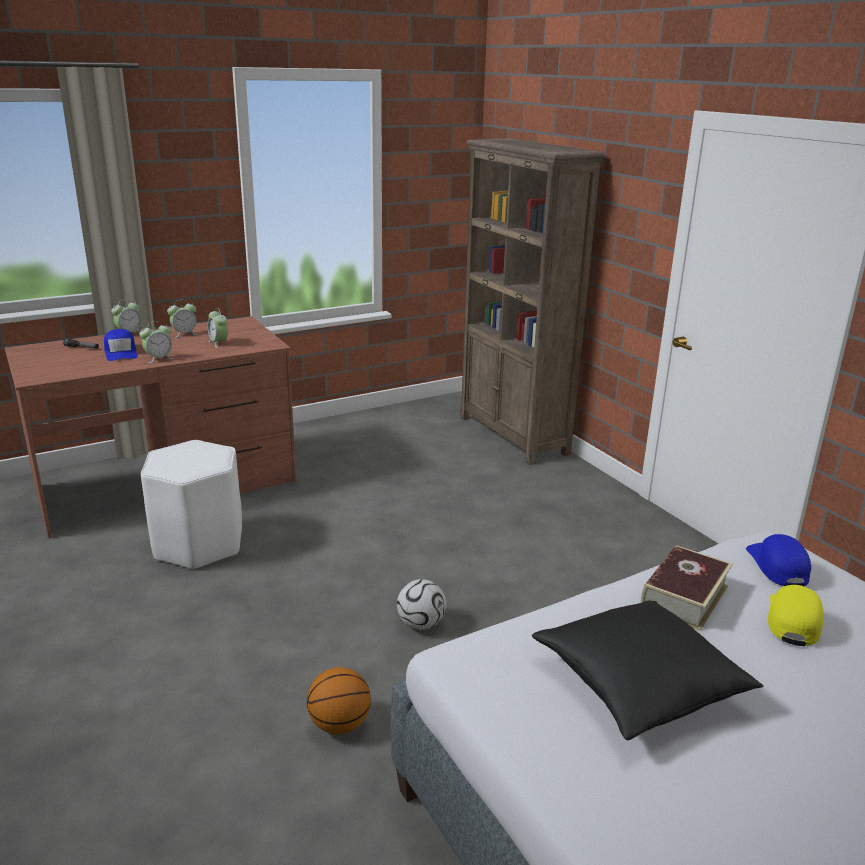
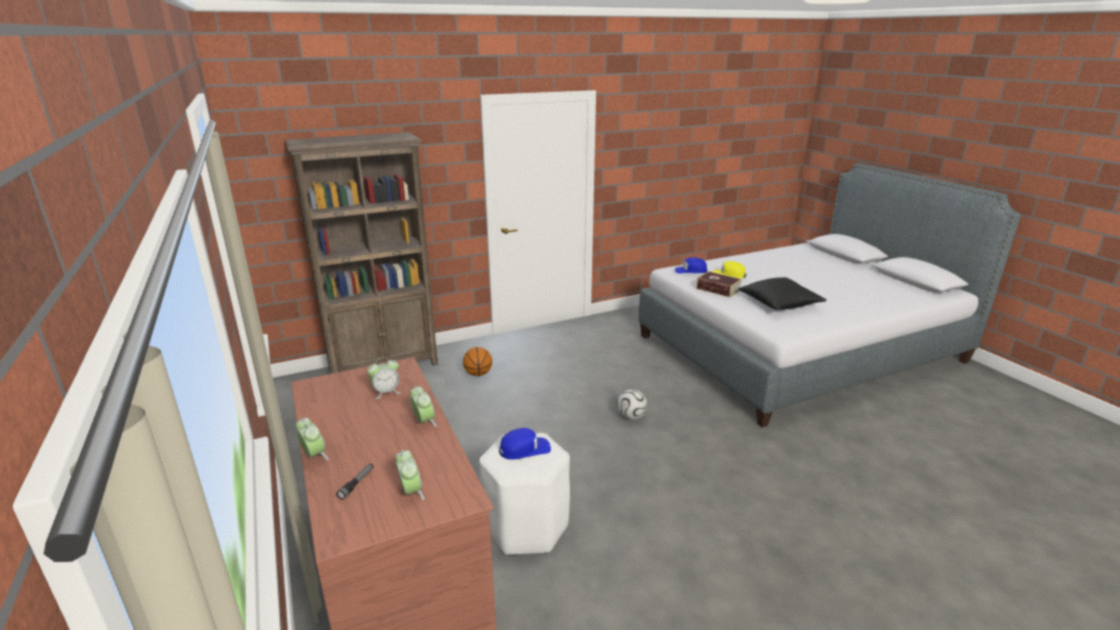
camera: 85 degrees left, 0 degrees up
blue cap [104,329,138,361] -> blue cap moved to [499,428,551,459]
alarm clock [167,300,198,338] -> alarm clock moved to [396,450,425,500]
basketball [307,667,371,734] -> basketball moved to [463,347,492,376]

